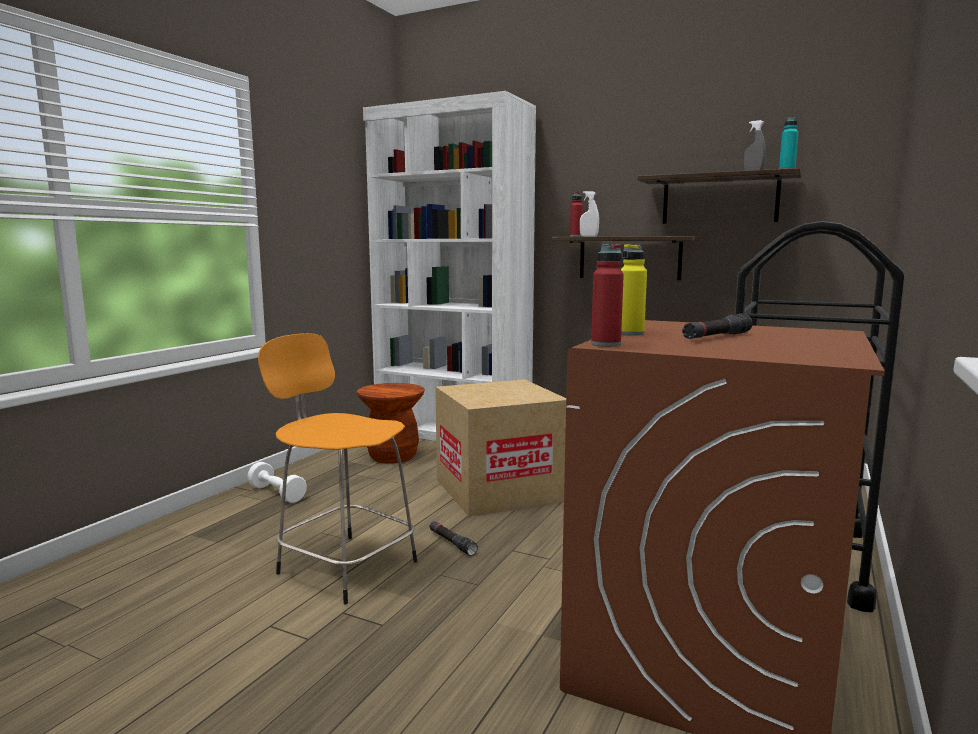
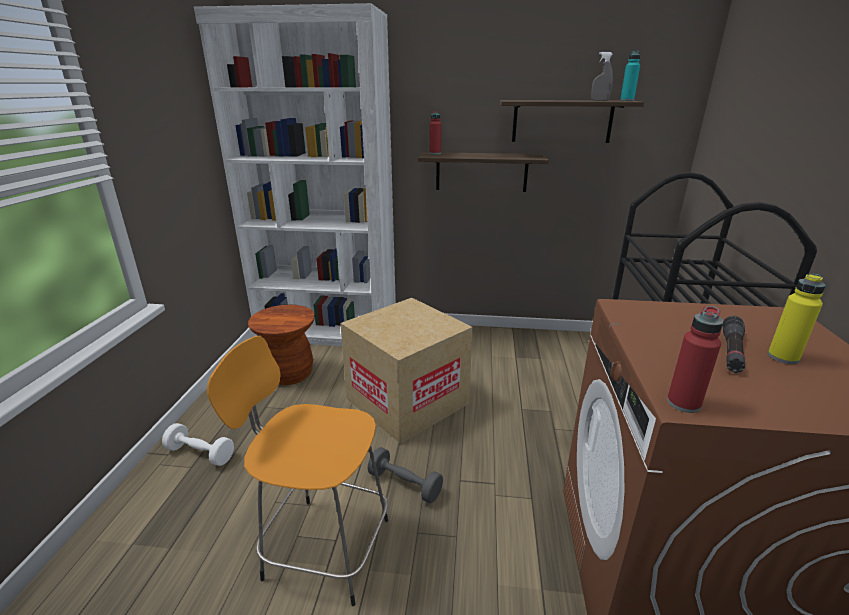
camera: 20 degrees left, 15 degrees up
black flashlight [429,521,478,556] -> grey dumbbell [368,447,443,503]
white spray bottle [580,191,599,236] -> none
yellow bottle [621,244,647,336] -> yellow bottle moved to [768,273,826,364]

